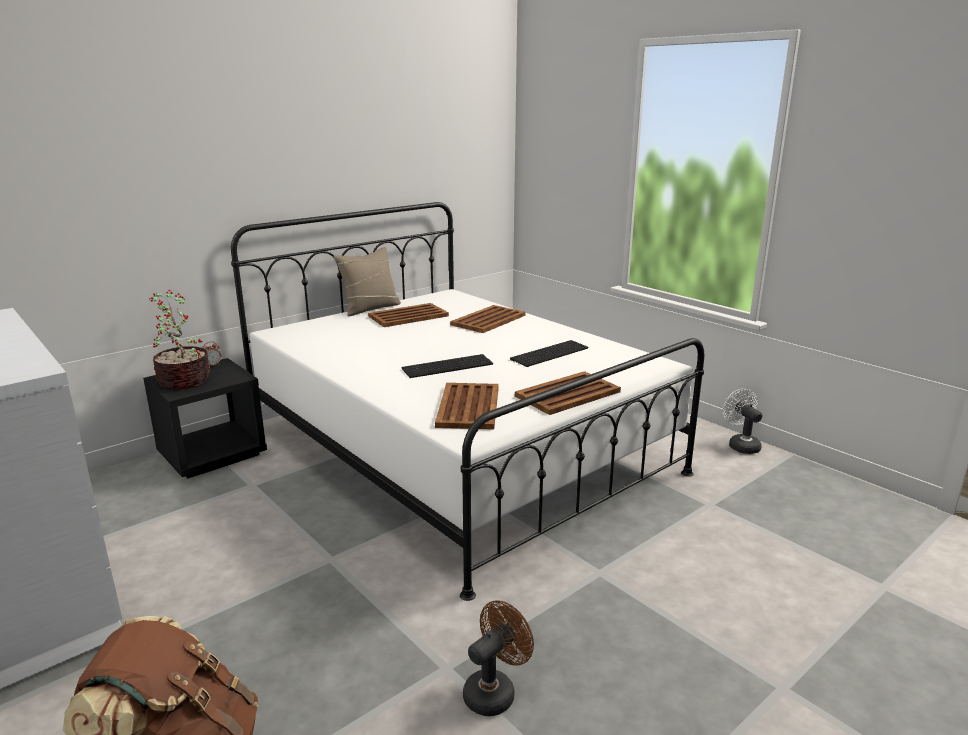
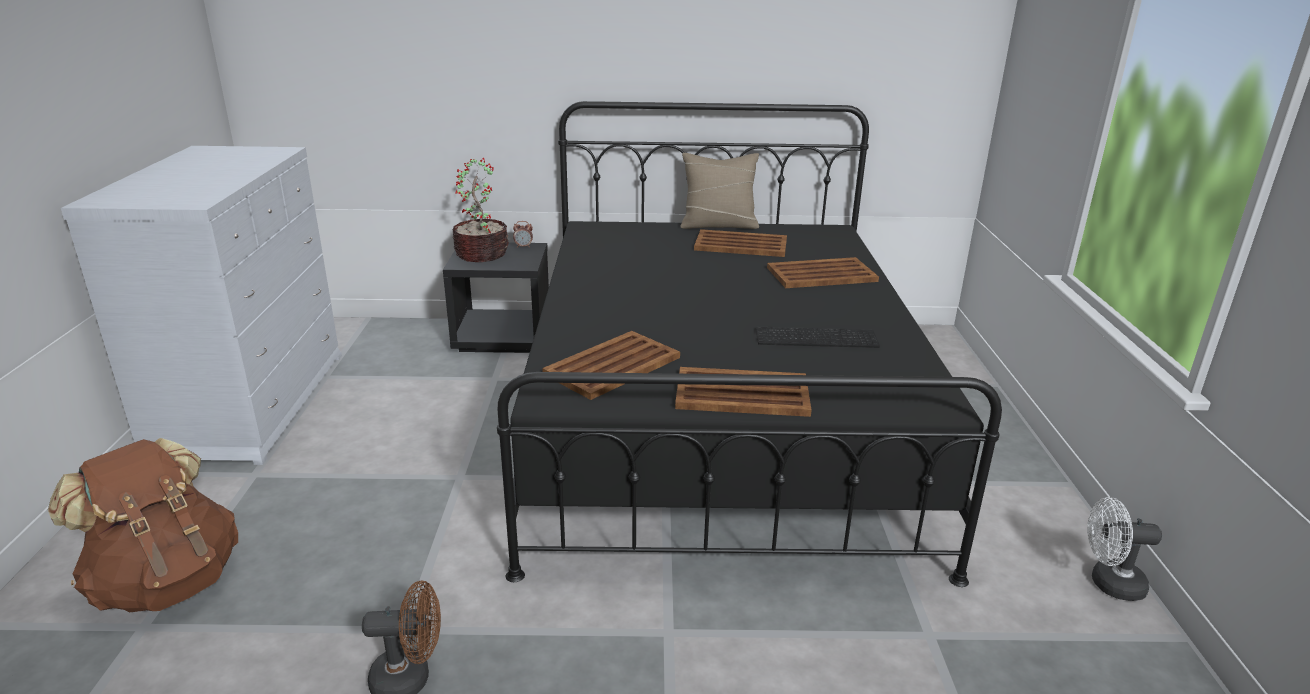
camera: 40 degrees right, 5 degrees up
white bed [231,202,704,601] -> black bed [497,101,1002,587]
keyboard [401,354,493,378] -> none
white fan [723,388,762,454] -> white fan turned 105 degrees counterclockwise [1087,497,1162,601]

